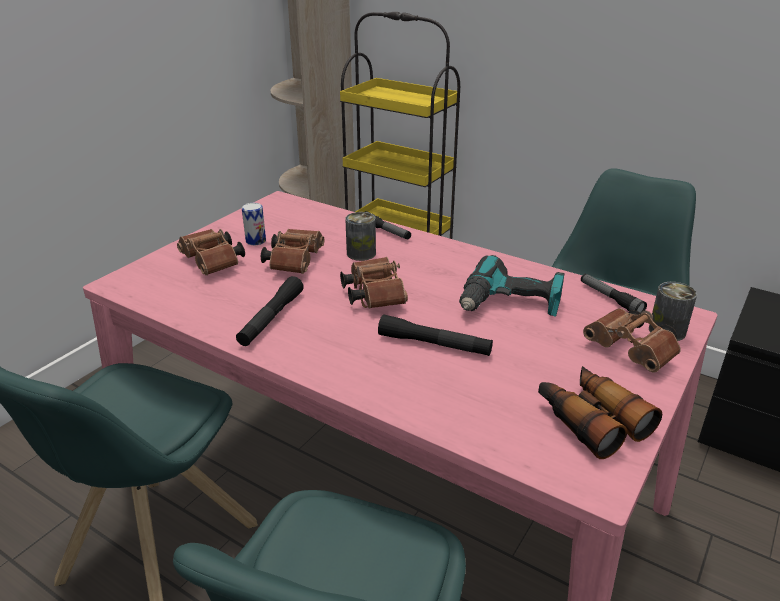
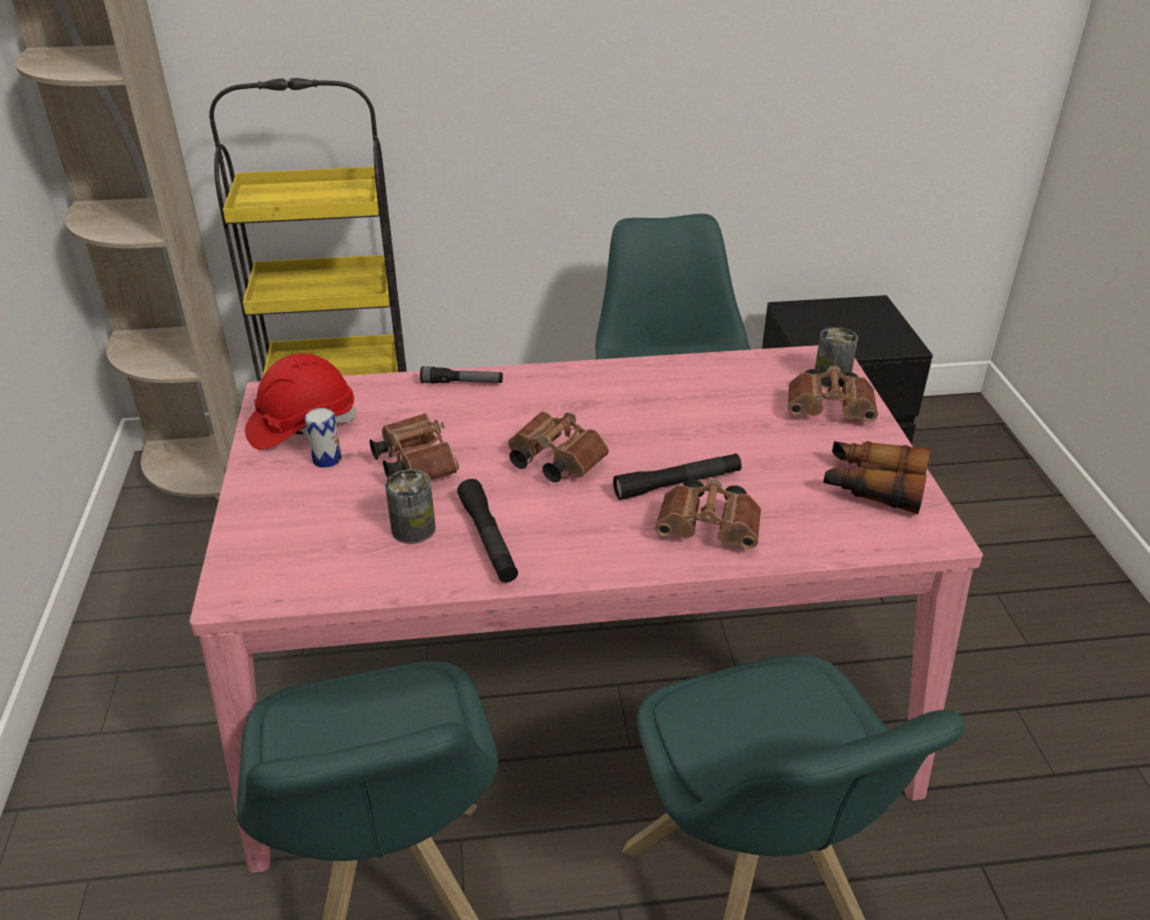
camera: 40 degrees left, 5 degrees up
brown binoculars [177,229,245,275] -> brown binoculars moved to [655,479,761,549]
can [345,212,376,261] -> can moved to [385,469,436,544]
power drill [459,255,564,317] -> none
flashlight [581,274,647,313] -> none
none -> red hard hat [245,353,356,450]

